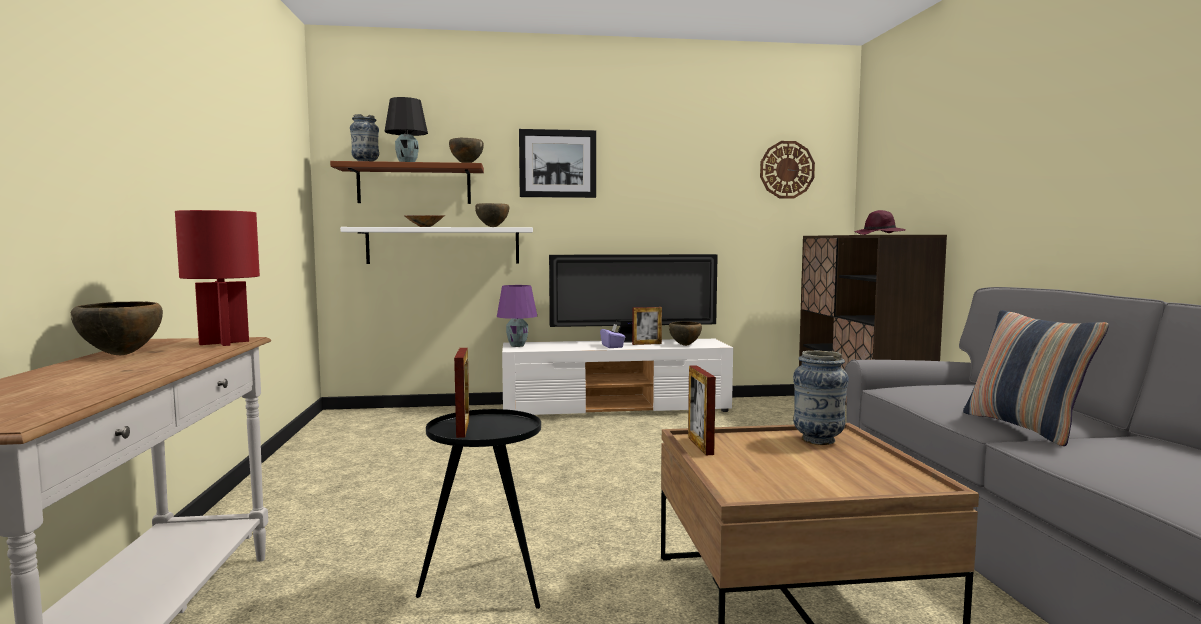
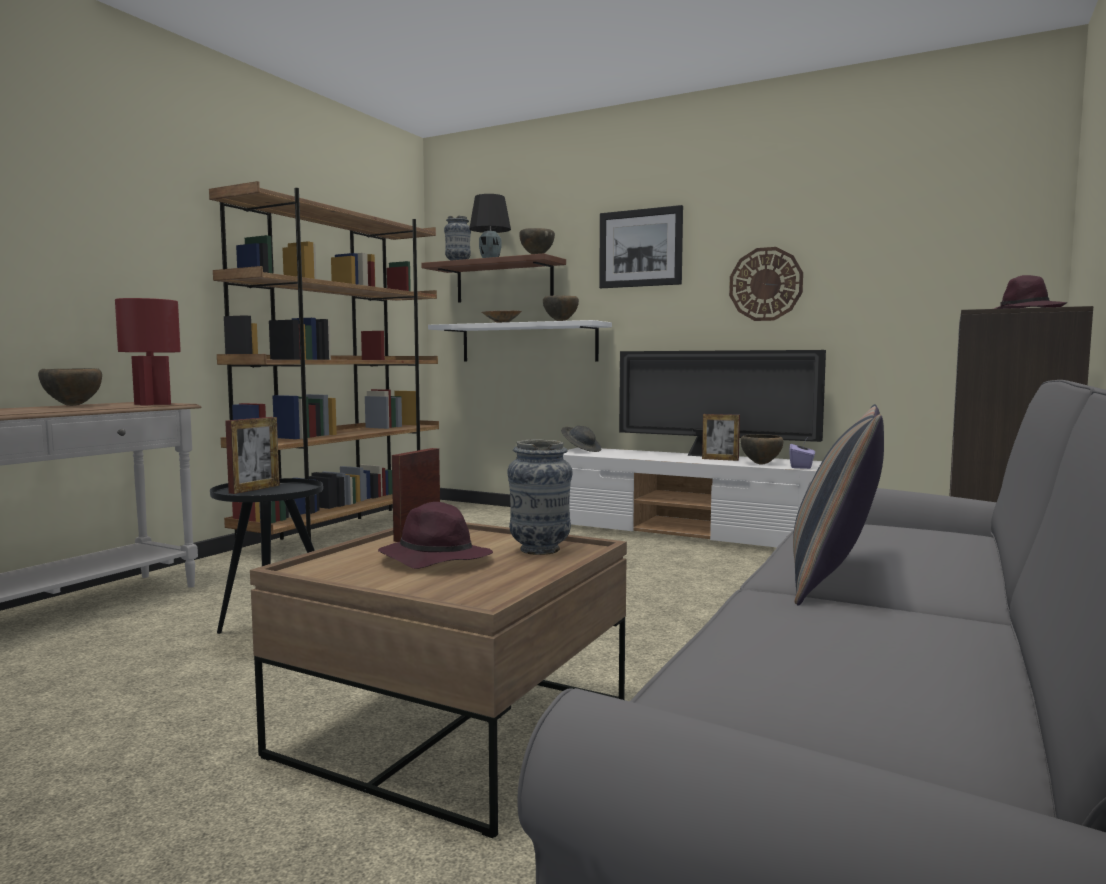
camera: 35 degrees right, 0 degrees up
purple table lamp [497,285,537,347] -> grey hat [561,426,601,452]
purple tissue box [600,324,626,348] -> purple tissue box moved to [789,438,815,469]
wall clock [760,141,815,199] -> wall clock moved to [729,247,803,321]
none -> brown bookcase [209,181,439,540]
none -> purple hat [378,502,493,569]

